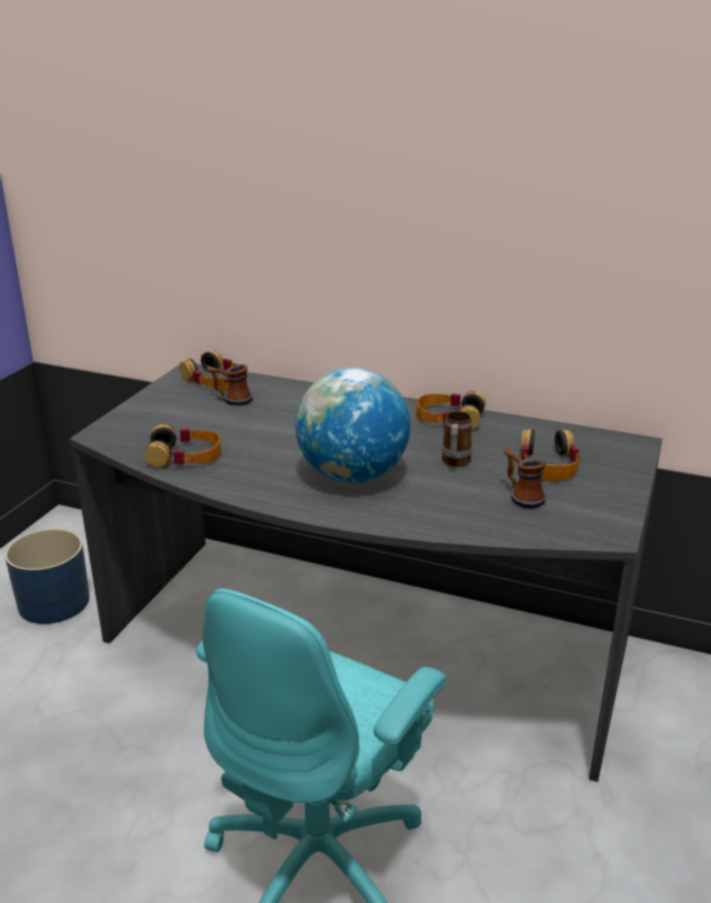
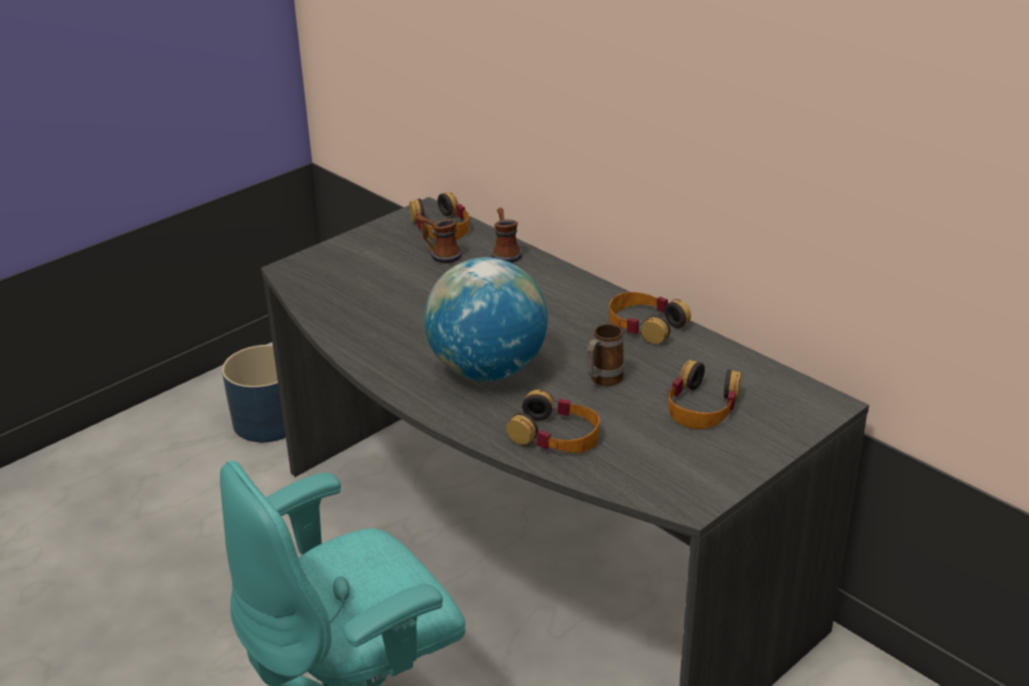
camera: 25 degrees right, 5 degrees up
headphones [145,424,221,468] -> headphones moved to [506,390,600,453]
mug [503,448,546,508] -> mug moved to [491,208,522,263]

